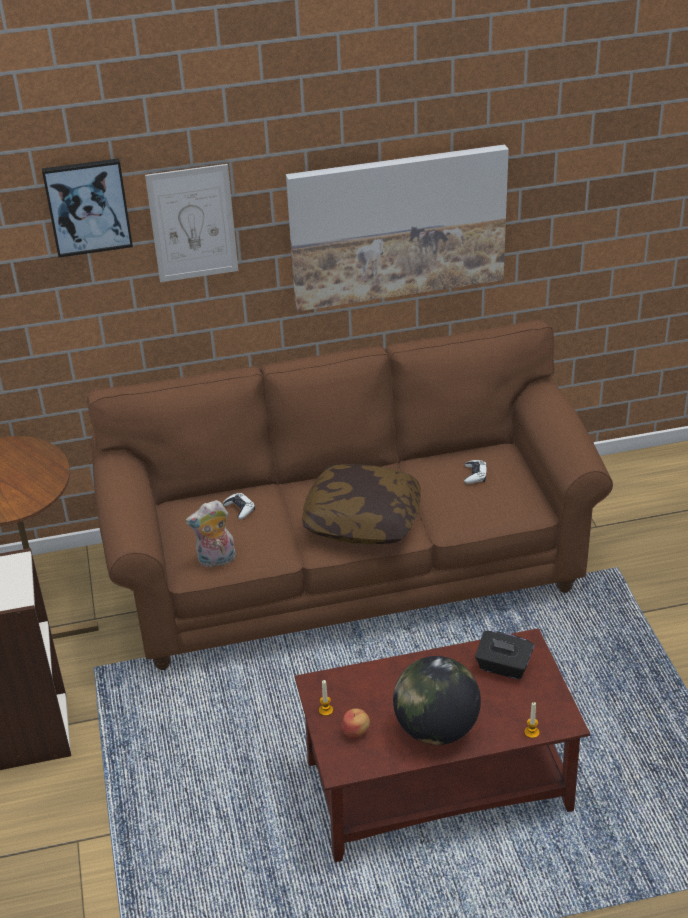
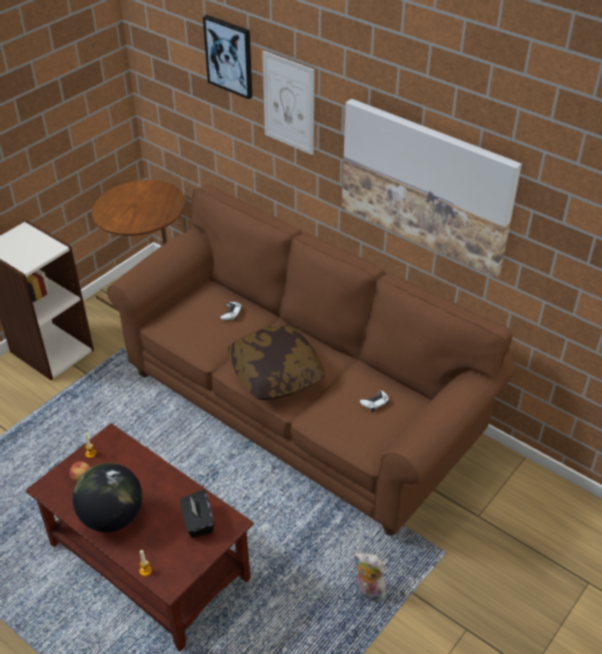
camera: 50 degrees right, 5 degrees up
plush toy [185,500,236,568] -> plush toy moved to [354,552,386,602]

